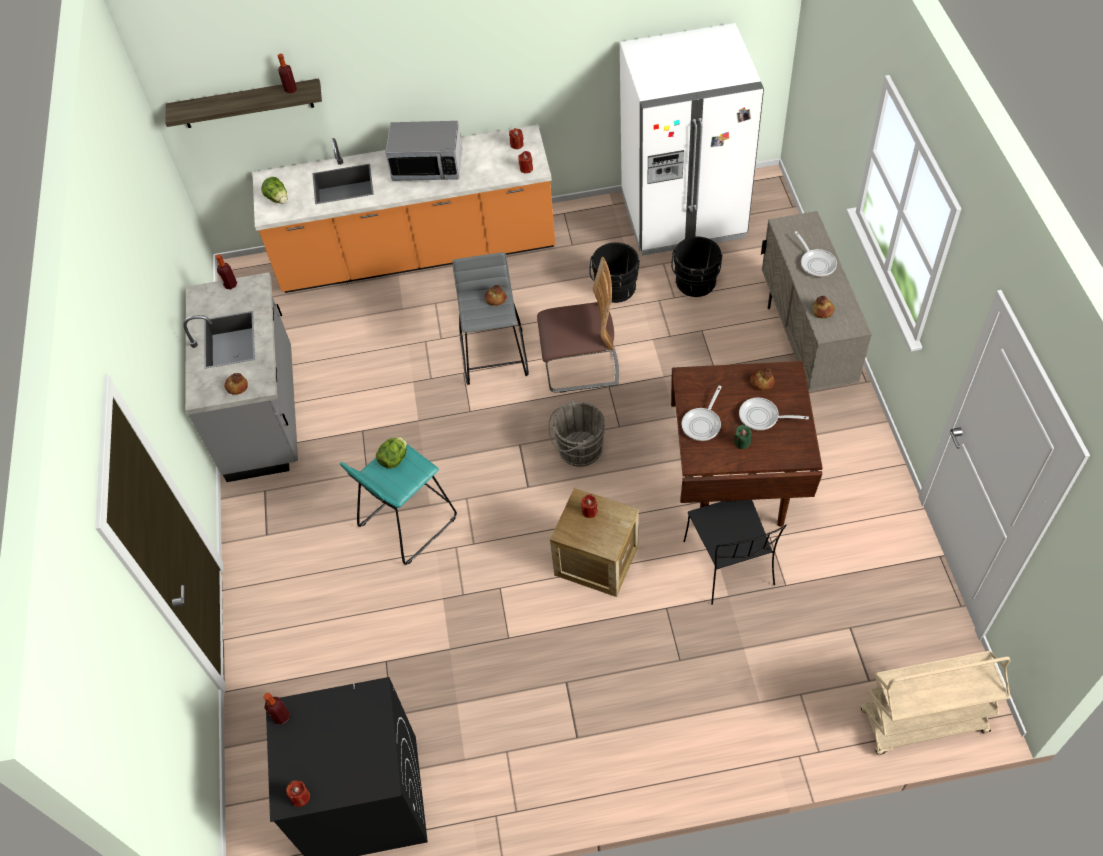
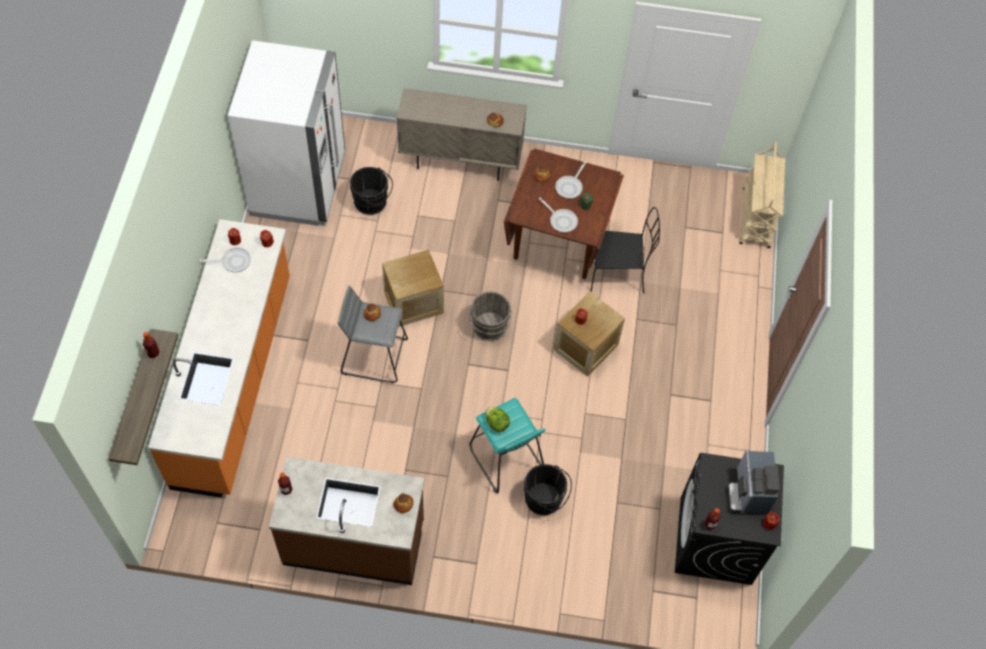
camera: 80 degrees left, 5 degrees up
grey counter [183,272,298,482] -> brown counter [269,457,424,585]
lettuce [261,177,288,204] -> none
microwave [385,121,463,181] -> none
chair [537,257,619,393] -> crate [382,249,444,327]
black bucket [589,242,640,303] -> black bucket moved to [524,464,572,515]
frying pan [794,231,837,277] -> frying pan moved to [199,247,251,272]
none -> coffee machine [727,450,780,513]

